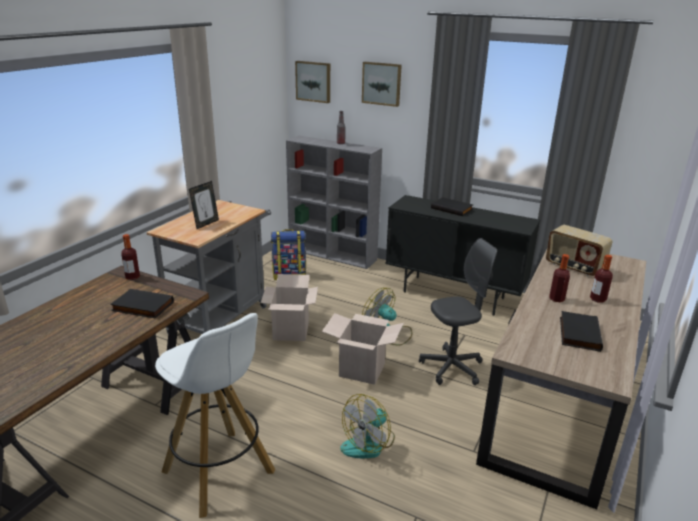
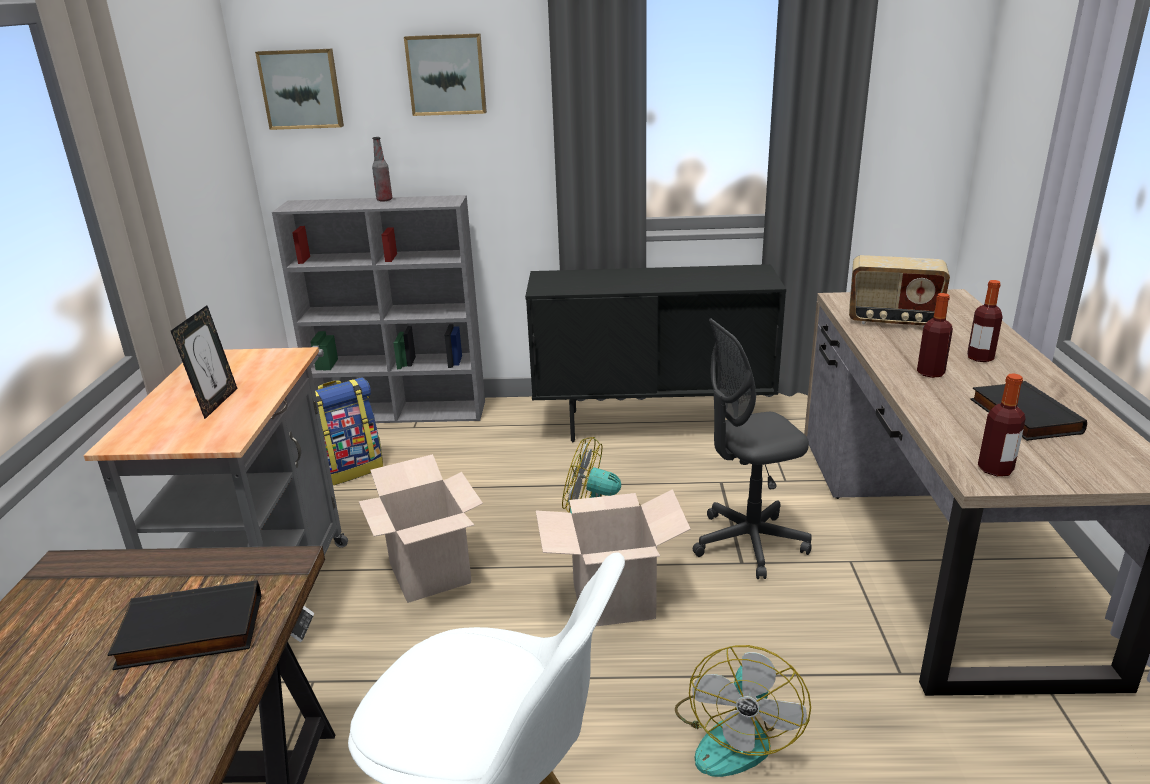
camera: 25 degrees left, 0 degrees up
bottle [121,234,140,280] -> bottle moved to [978,374,1026,476]
grey office chair [419,238,497,385] -> grey office chair turned 150 degrees counterclockwise [693,319,812,579]
black book [431,197,473,216] -> none

